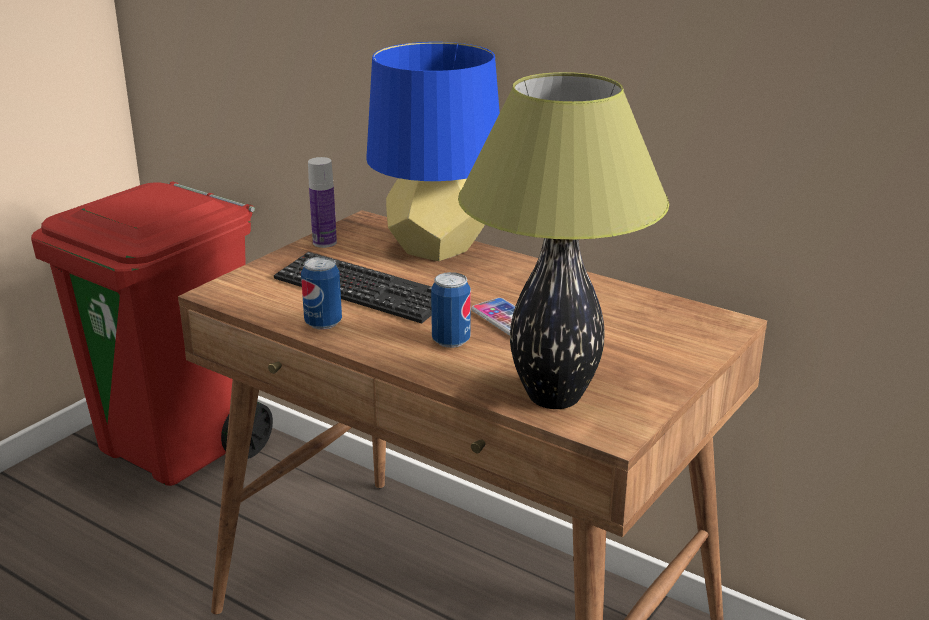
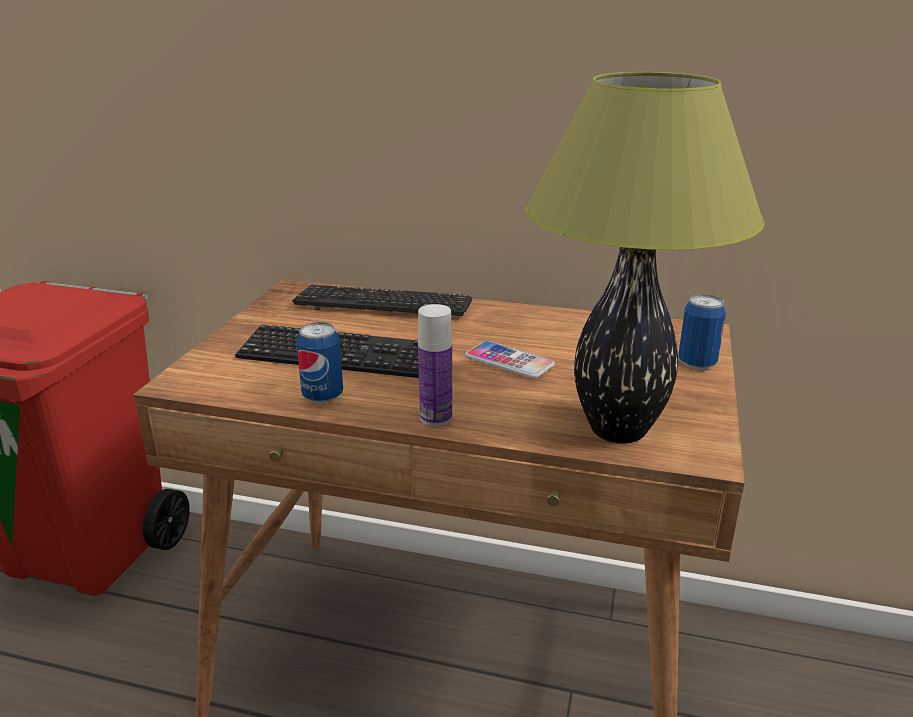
camera: 20 degrees left, 0 degrees up
bottle [308,157,337,248] -> bottle moved to [418,304,452,426]
blue table lamp [366,42,500,261] -> keyboard [292,285,472,316]
can [431,272,471,348] -> can moved to [678,294,726,370]

